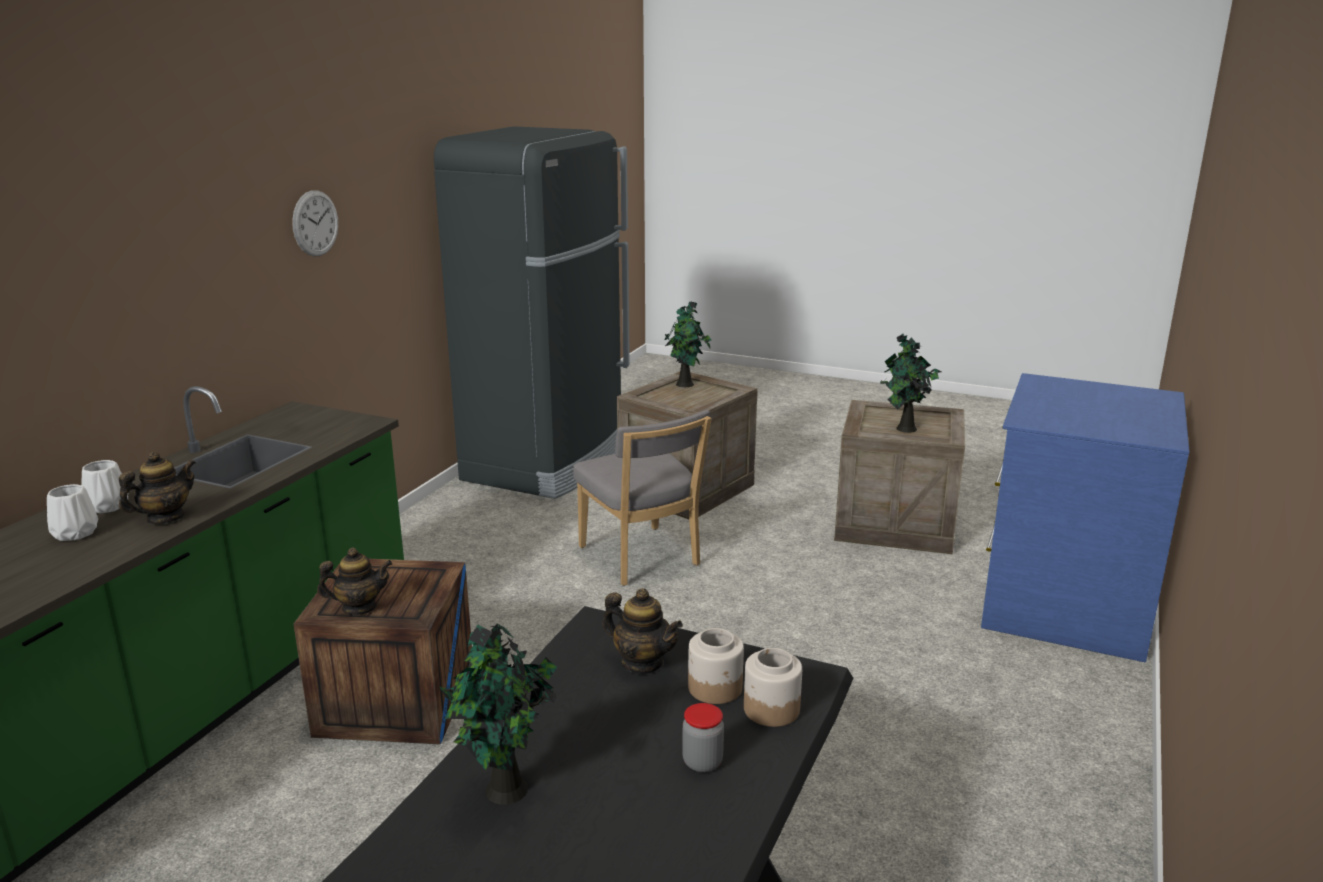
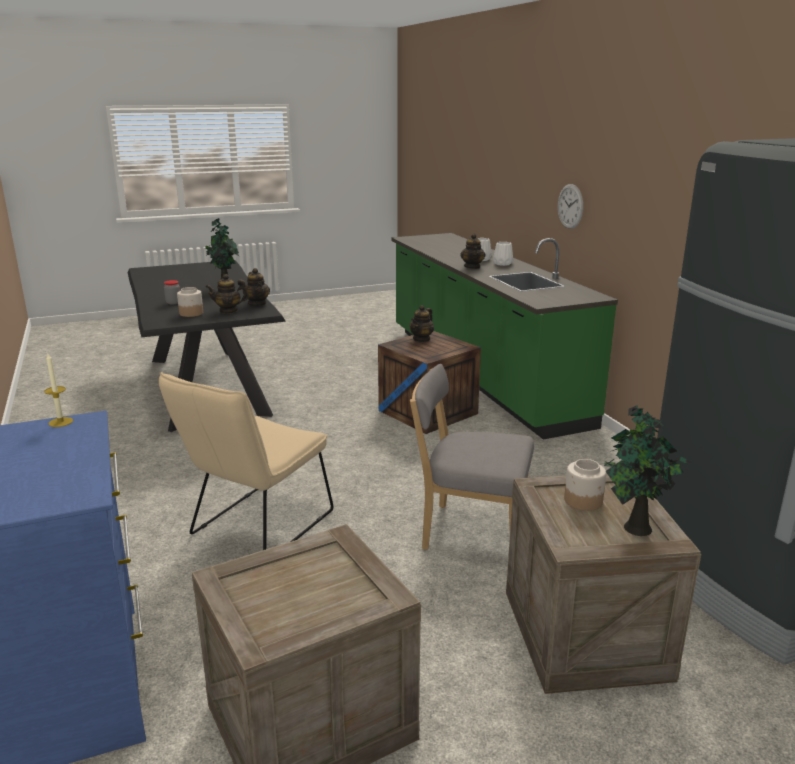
camera: 135 degrees right, 0 degrees up
wall clock [292,190,338,257] -> wall clock moved to [558,184,583,229]
jar [744,648,802,727] -> jar moved to [564,459,606,511]
potted plant [880,334,942,433] -> none
none -> candle [44,354,73,427]
none -> beige chair [159,372,333,550]
none -> teapot [243,268,270,306]

